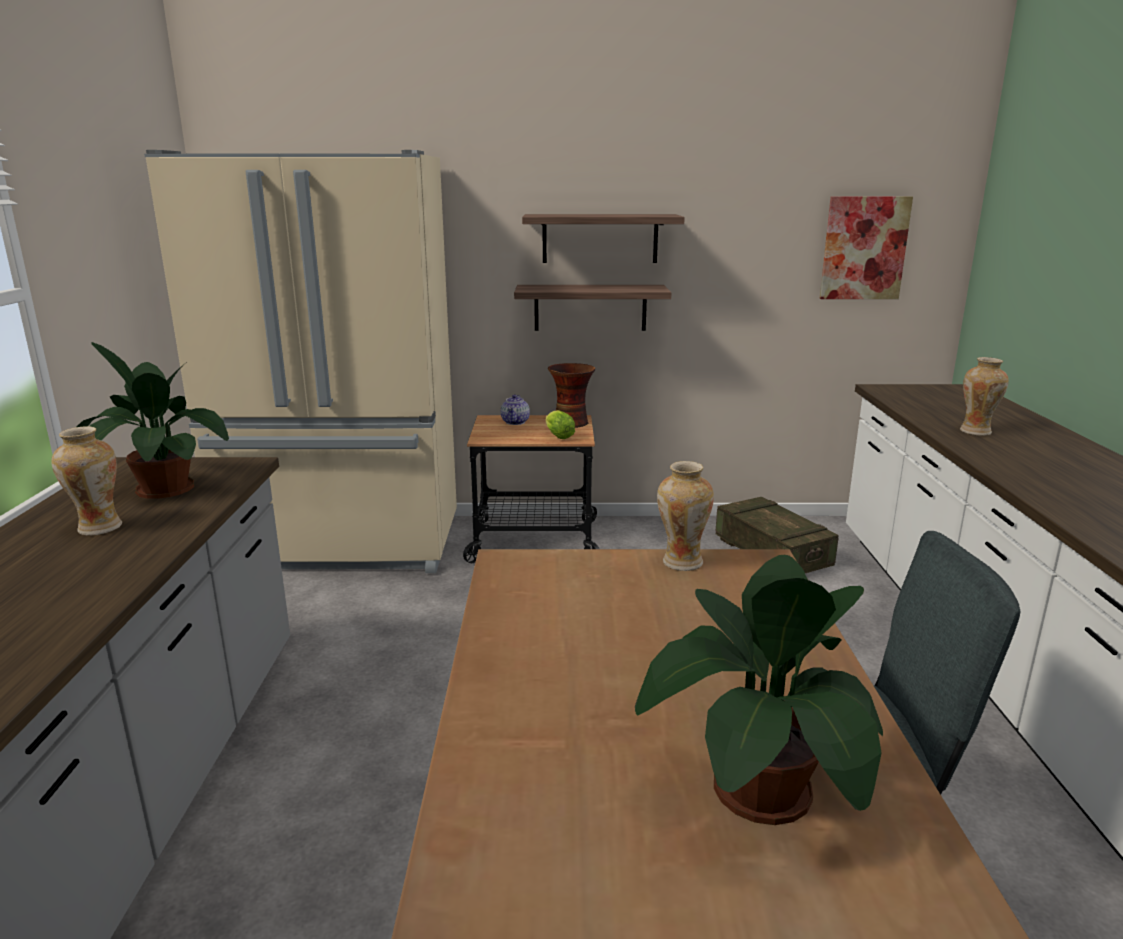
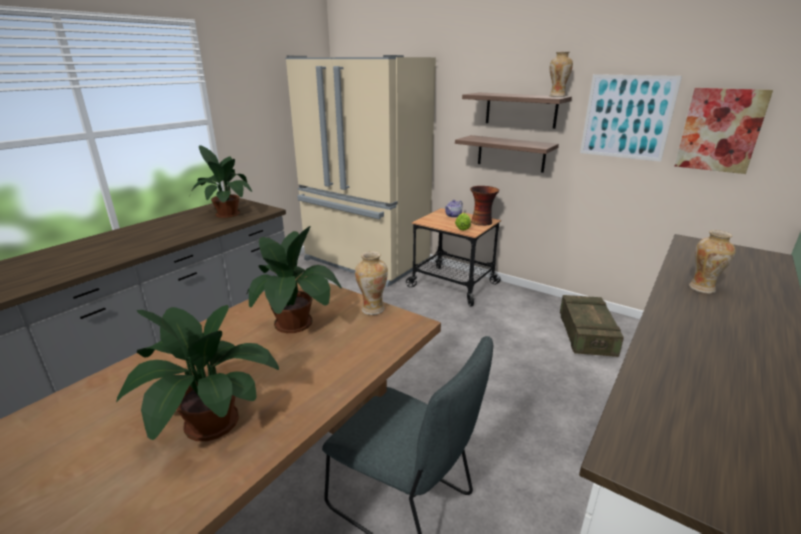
camera: 35 degrees right, 5 degrees up
vase [51,426,122,536] -> vase moved to [549,52,573,97]
none -> potted plant [247,226,342,333]
none -> picture [580,74,682,162]

